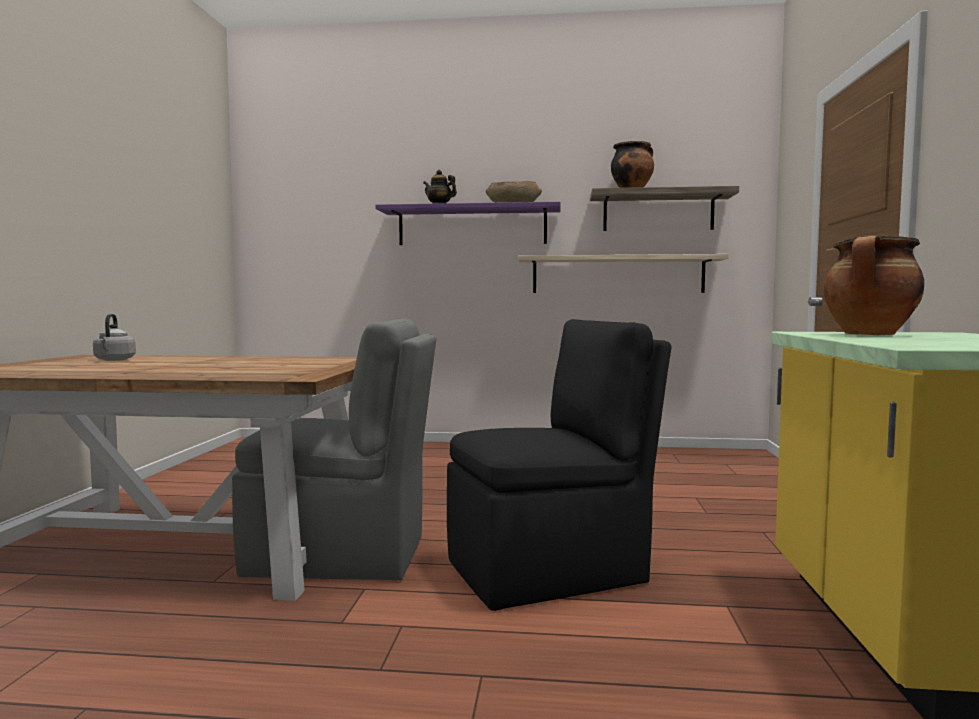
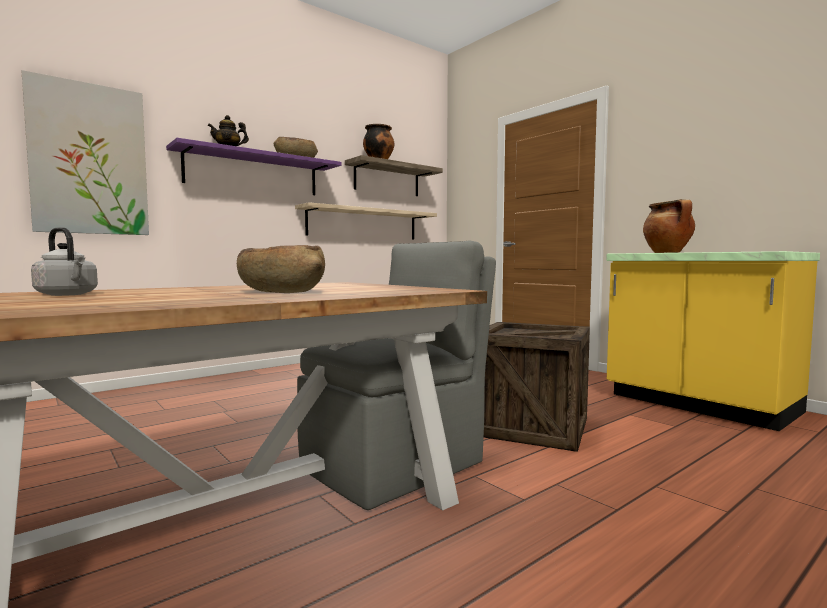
camera: 45 degrees left, 0 degrees up
black chair [447,319,672,611] -> crate [484,322,590,452]
none -> picture [22,70,149,235]
none -> brown bowl [237,245,325,293]

